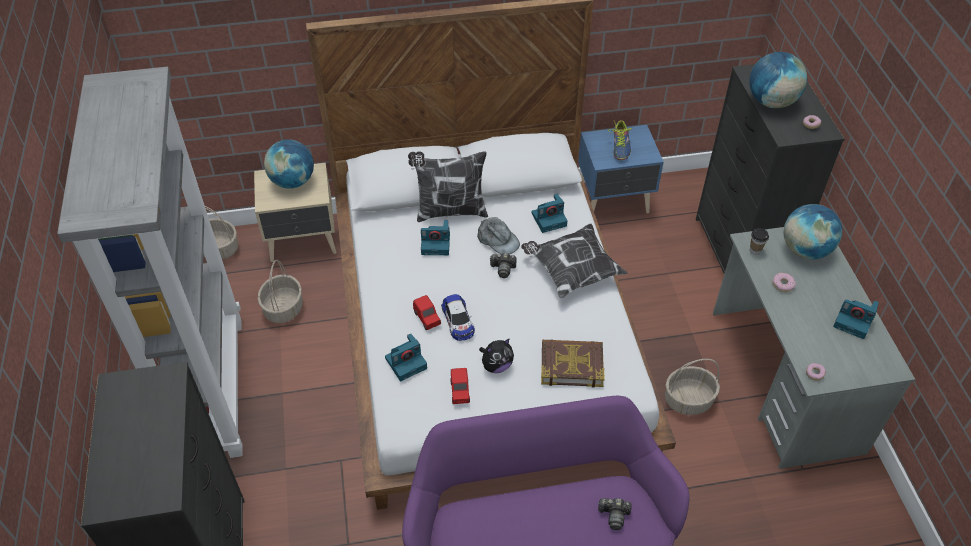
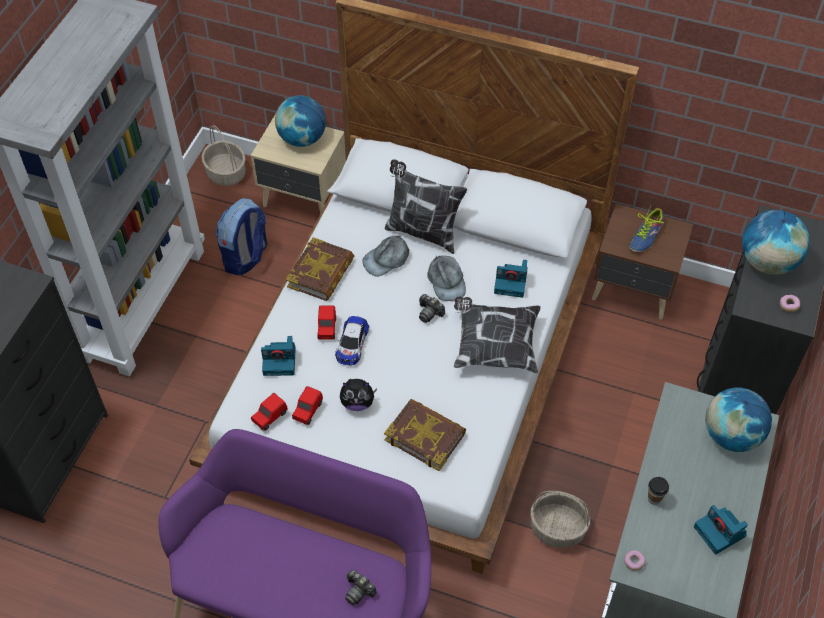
camera: 30 degrees right, 5 degrees up
basket [258,260,303,323] -> backpack [215,198,267,275]
camera [421,220,450,255] -> grey cap [362,236,409,277]
blue nightstand [578,125,664,214] -> brown nightstand [592,204,693,320]
cup [750,228,769,255] -> cup moved to [648,477,669,505]
donut [772,273,796,292] -> none
none -> red toy car [251,393,288,431]
none -> book [286,237,354,301]

